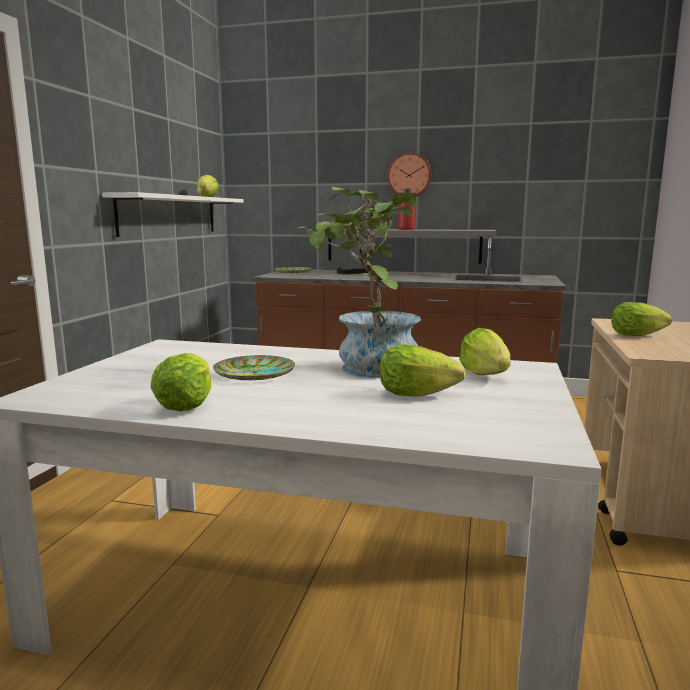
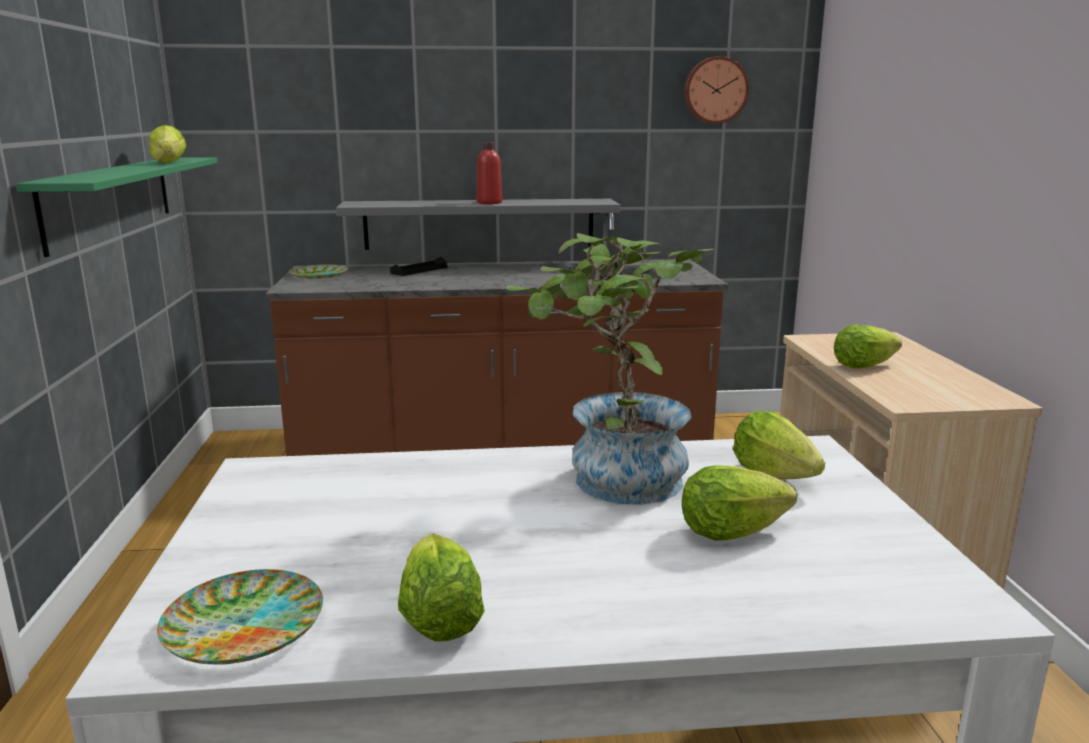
camera: 20 degrees left, 5 degrees up
white shelf [102,192,244,237] -> green shelf [16,157,217,257]
plate [213,355,295,380] -> plate moved to [157,569,323,665]
wall clock [387,152,431,197] -> wall clock moved to [684,56,749,124]

